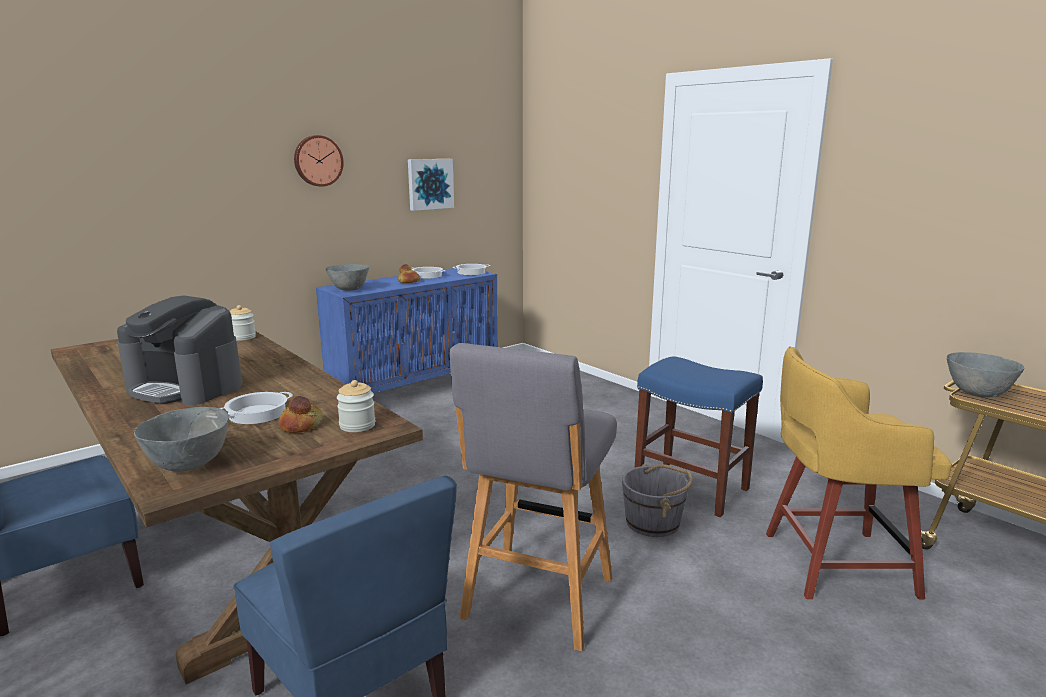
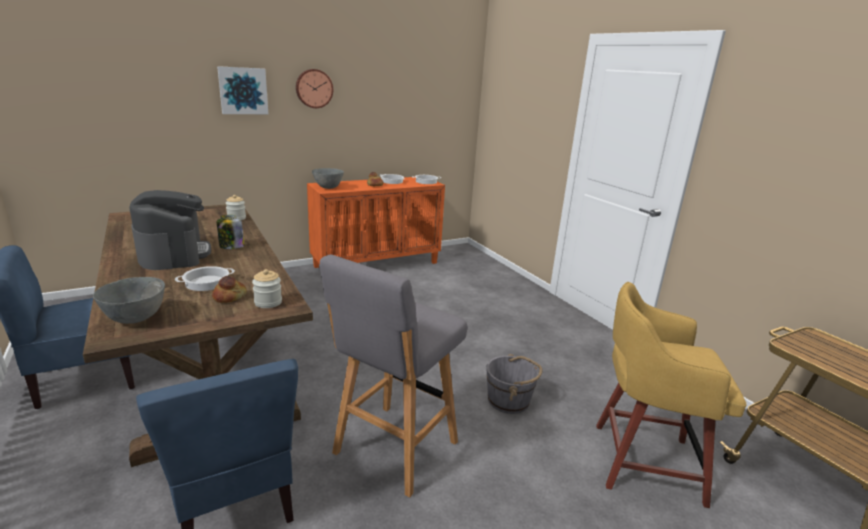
camera: 10 degrees right, 5 degrees up
coffee machine [117,295,242,405] -> coffee machine turned 150 degrees counterclockwise [129,190,211,270]
blue cabinet [316,268,498,393] -> orange cabinet [307,177,445,268]
picture [408,159,454,211] -> picture moved to [217,66,268,114]
blue stool [635,356,763,517] -> none
grey bowl [947,352,1024,397] -> none
none -> jar [217,215,244,249]

